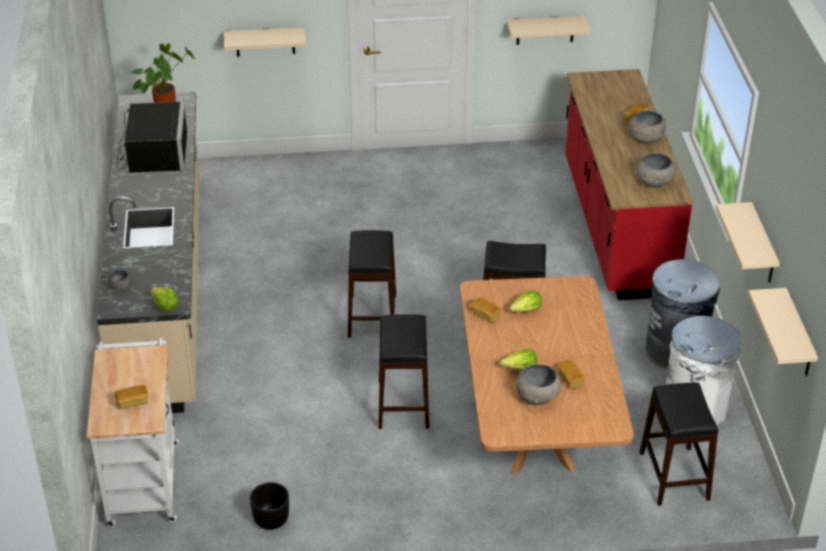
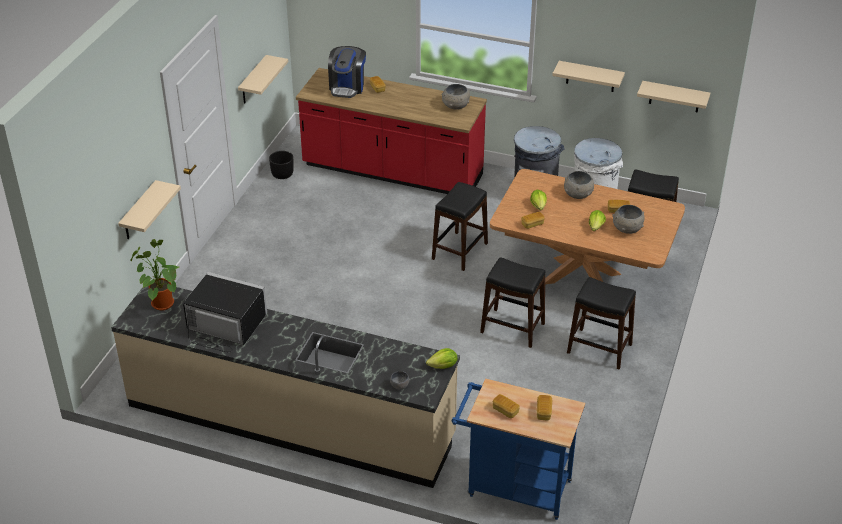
camera: 65 degrees left, 0 degrees up
white cart [87,338,180,527] -> blue cart [452,379,585,520]
black planter [250,482,289,530] -> black planter moved to [269,151,294,179]
black stool [348,230,396,338] -> black stool moved to [567,277,636,370]
grey bowl [629,110,666,144] -> grey bowl moved to [564,171,594,199]
none -> coffee machine [328,46,366,98]
none -> bread [493,394,520,418]

